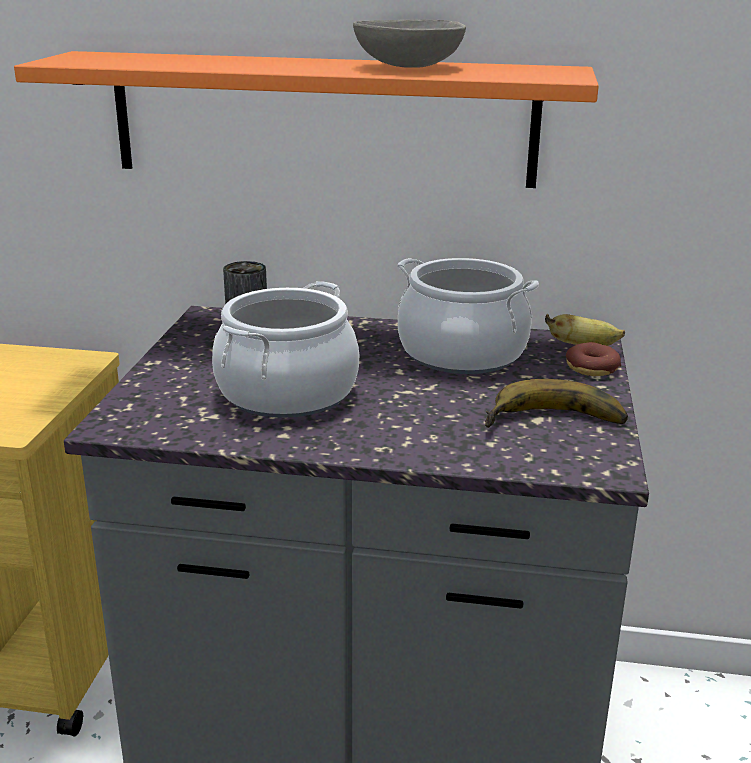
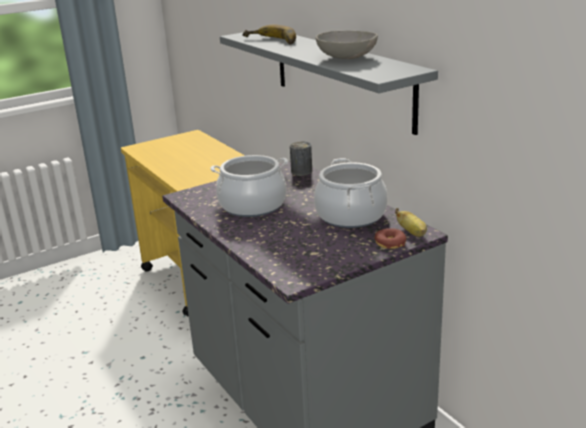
camera: 50 degrees right, 0 degrees up
orange shelf [14,51,599,188] -> grey shelf [220,32,438,135]
banana [485,379,628,428] -> banana moved to [242,24,296,44]

